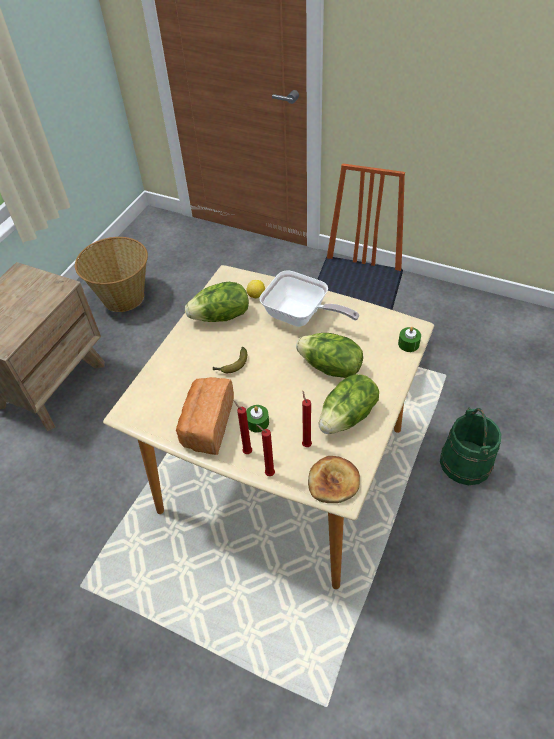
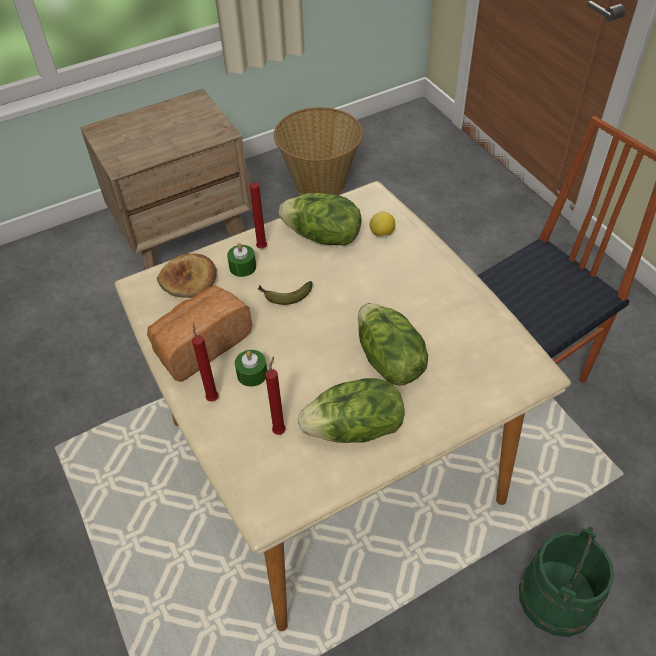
camera: 35 degrees right, 0 degrees up
red candle [257,425,275,476] -> red candle moved to [248,172,267,249]
frying pan [260,270,359,327] -> none
bread [308,456,360,503] -> bread moved to [157,253,217,298]
green candle [398,327,421,352] -> green candle moved to [227,243,256,277]

